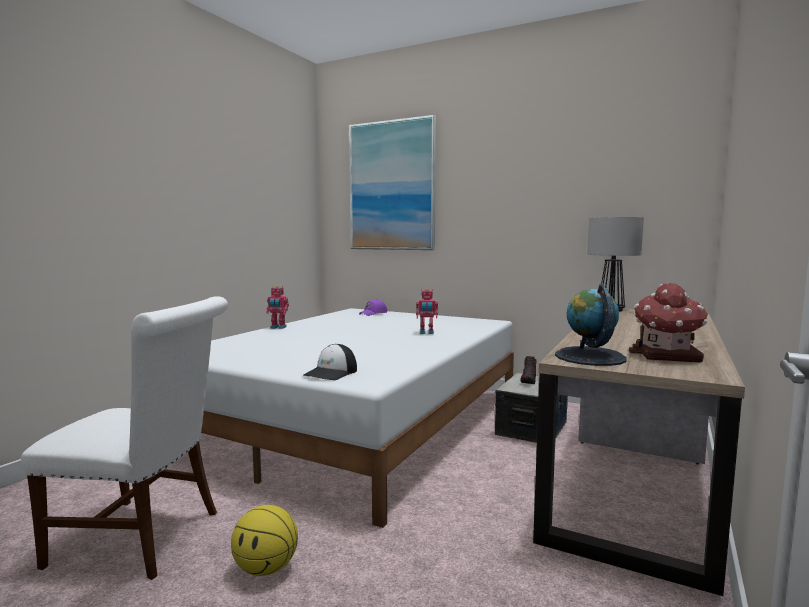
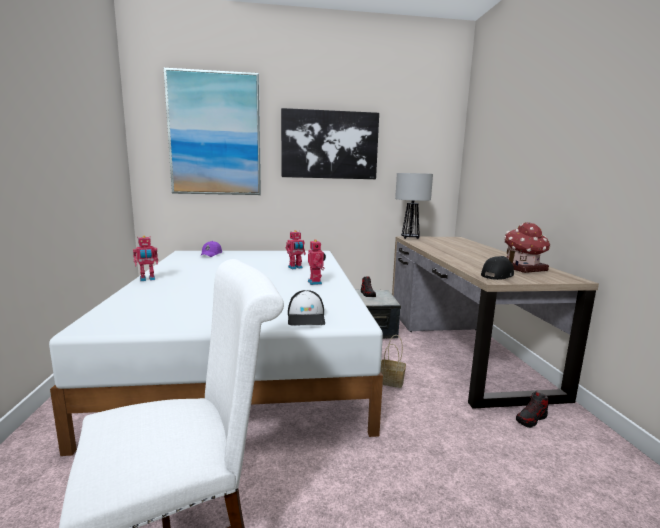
camera: 35 degrees left, 5 degrees up
basketball [231,505,298,576] -> none
globe [555,284,627,366] -> black cap [481,256,514,280]
none -> picture [281,108,379,179]
none -> toy robot [308,239,326,285]
none -> basket [380,335,406,388]
none -> shoe [516,391,548,428]

